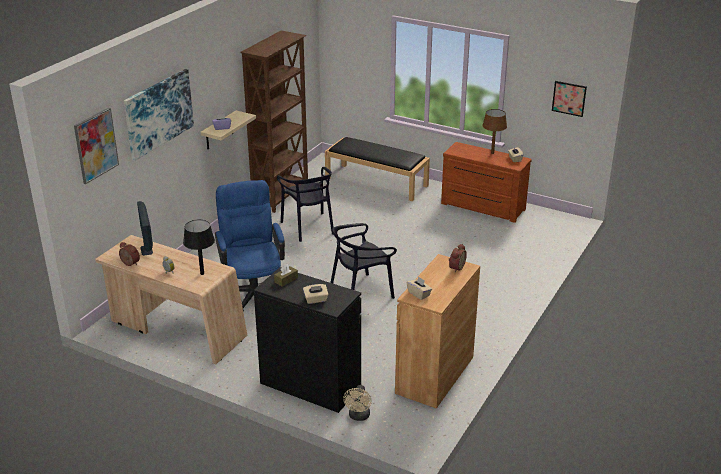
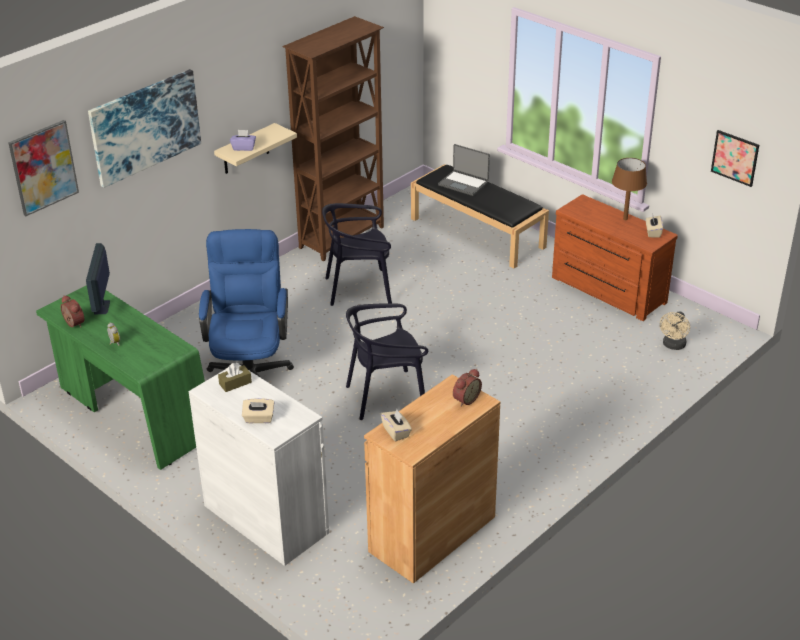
camera: 15 degrees right, 5 degrees up
beige desk [95,235,247,364] -> green desk [36,285,205,470]
black table lamp [183,220,215,275] -> none
black cabinet [254,267,361,413] -> white cabinet [189,364,329,566]
black chair [277,167,334,242] -> black chair turned 90 degrees clockwise [322,203,392,306]
beige fan [343,385,372,421] -> beige fan moved to [660,311,690,350]
none -> laptop [438,144,490,196]

